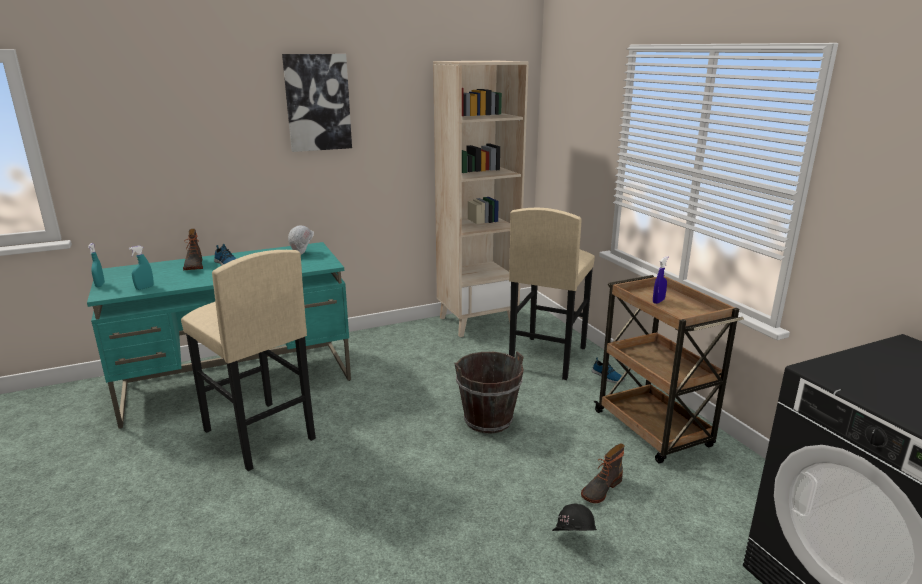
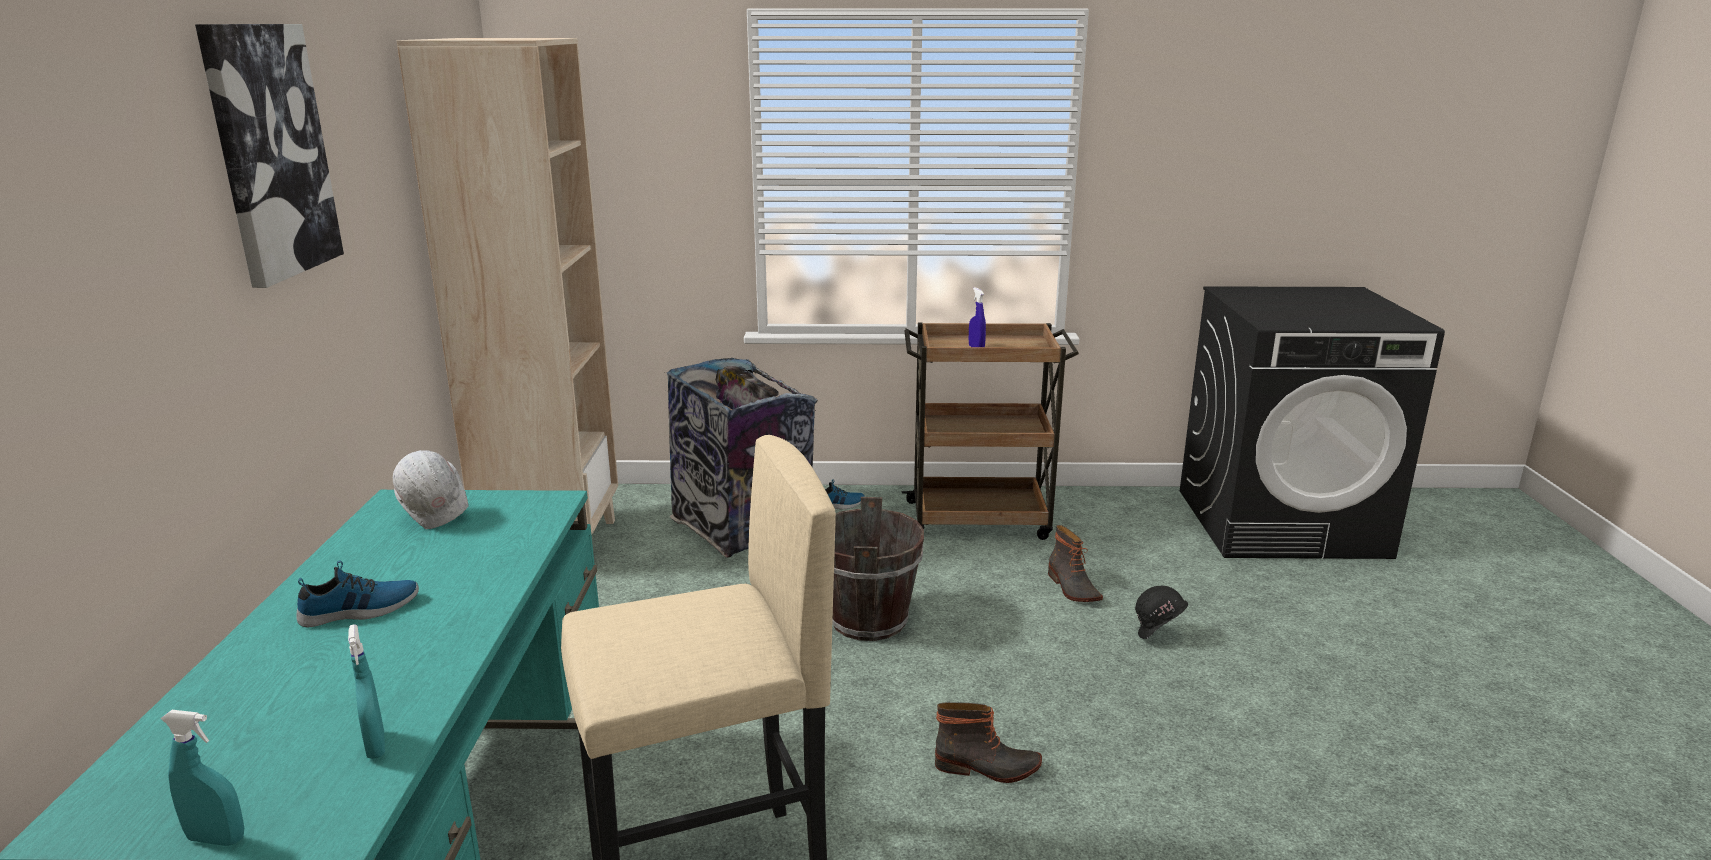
camera: 65 degrees left, 0 degrees up
boot [183,229,203,270] -> boot moved to [935,702,1042,783]
beige stool [509,207,595,380] -> trash can [667,358,818,558]

